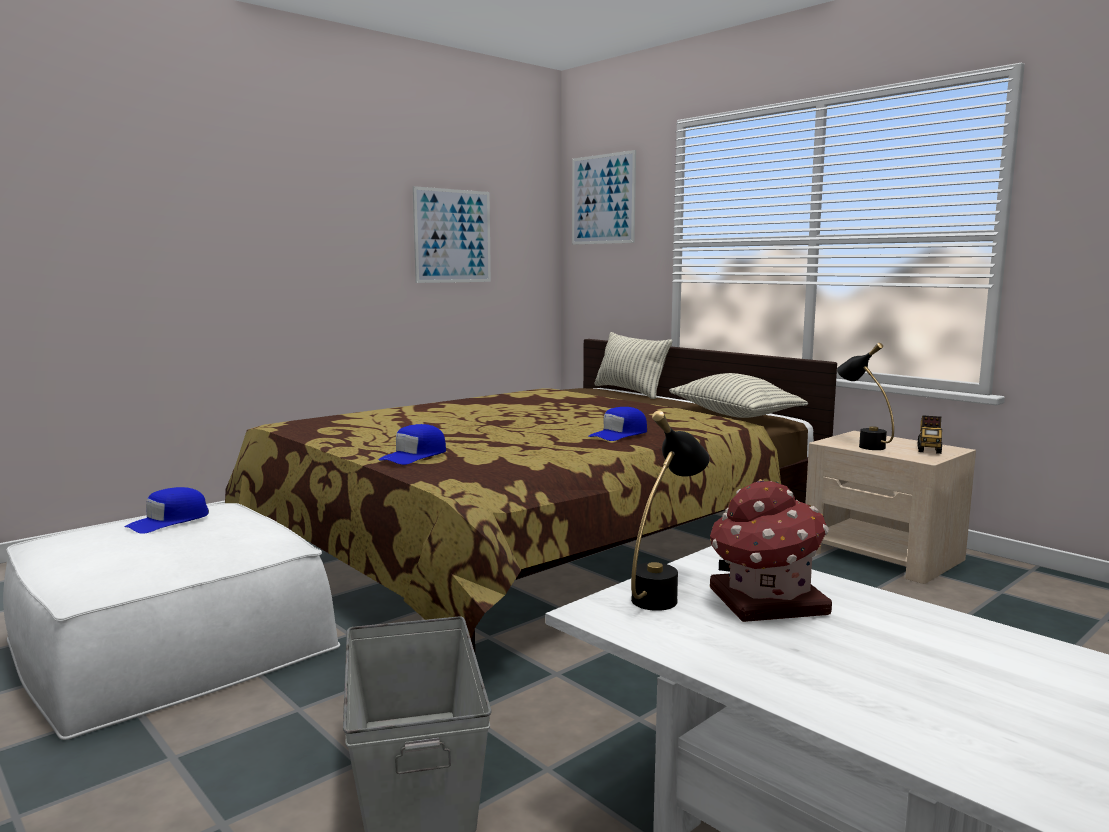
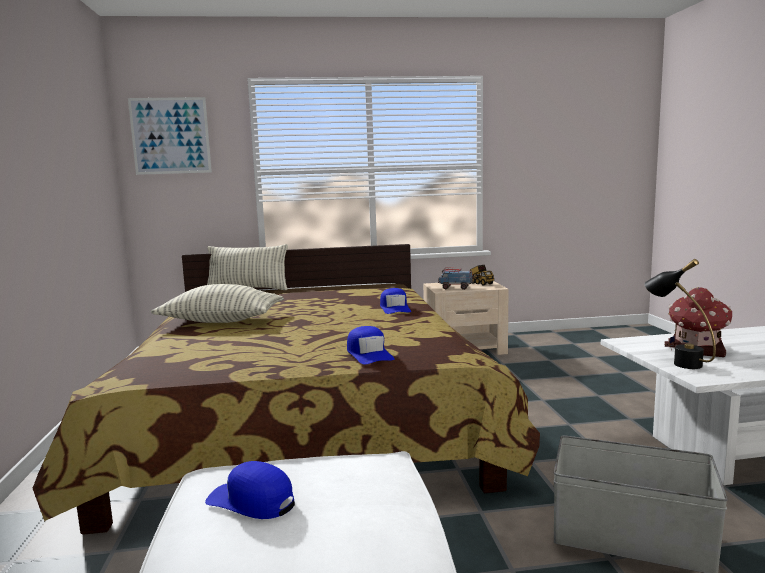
camera: 55 degrees left, 0 degrees up
blue cap [125,487,209,534] -> blue cap turned 135 degrees clockwise [205,461,295,519]
picture [413,186,491,283] -> none
pillow [669,373,808,418] -> pillow moved to [151,284,284,323]
black table lamp [837,343,894,450] -> toy truck [438,268,474,290]

